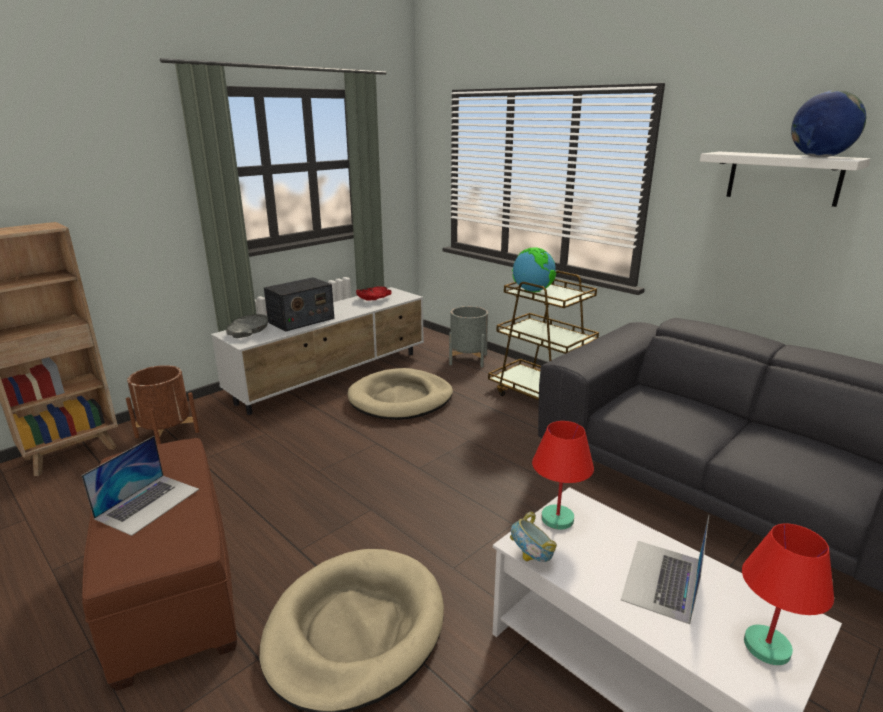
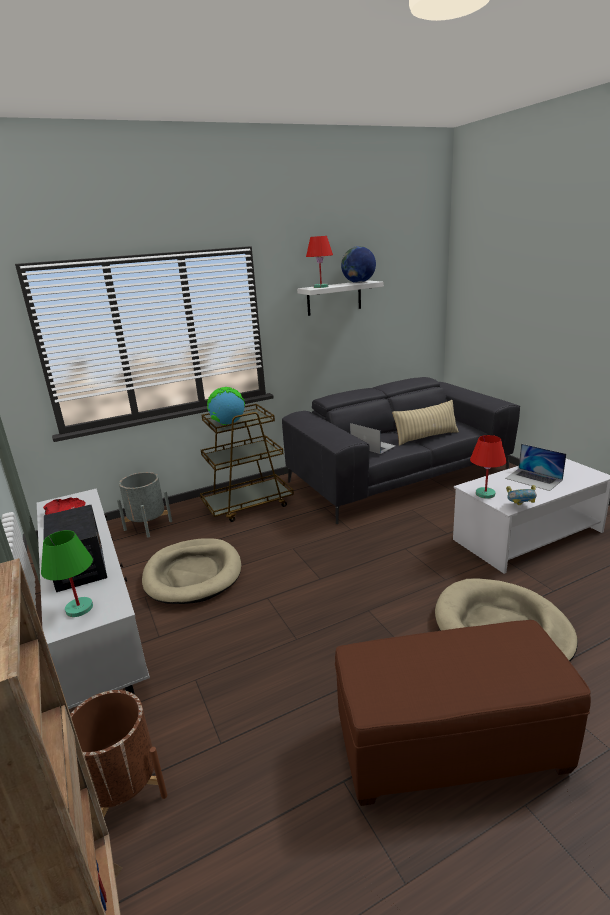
camera: 70 degrees left, 0 degrees up
laptop [81,436,199,536] -> laptop moved to [350,423,396,454]
grey bowl [226,314,268,338] -> green table lamp [41,530,93,617]
red table lamp [742,523,834,665] -> red table lamp moved to [306,236,333,288]
none -> beige pillow [392,400,459,446]

